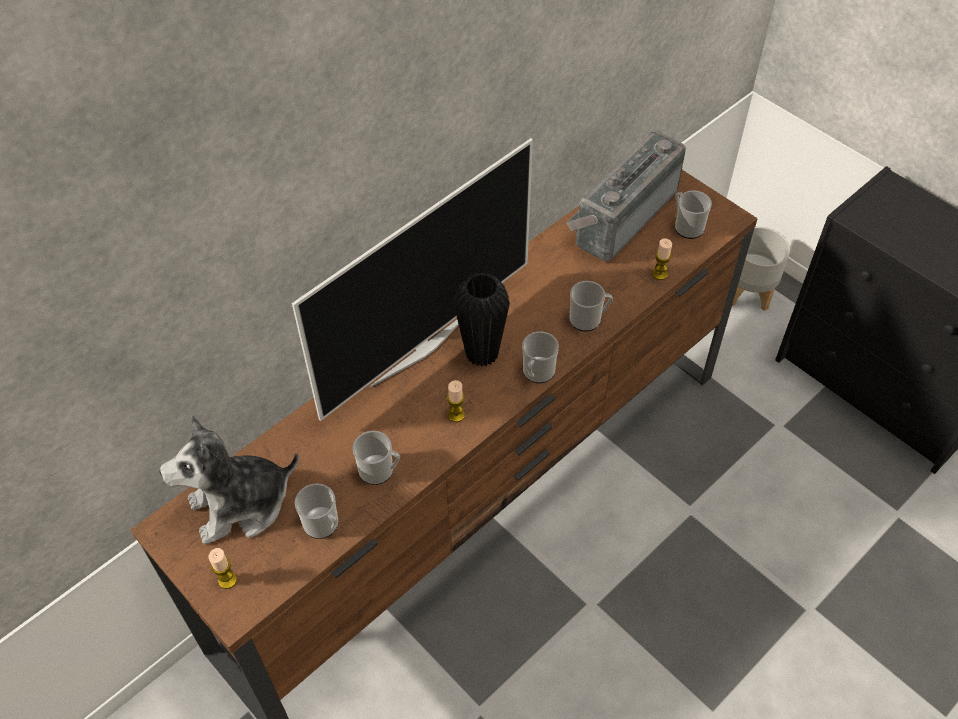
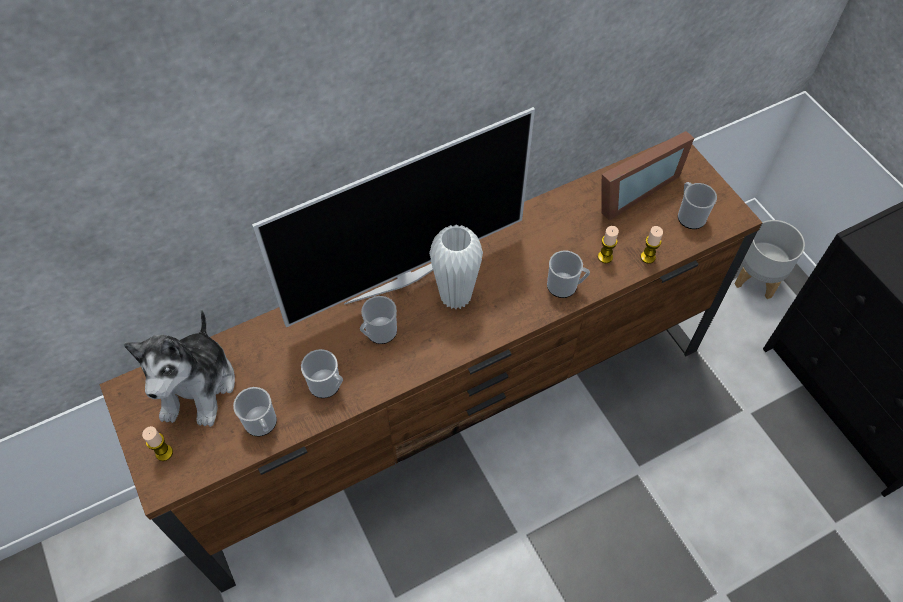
camera: 15 degrees right, 5 degrees up
plush toy [160,415,299,545] -> plush toy turned 75 degrees counterclockwise [124,310,235,427]
candle [447,380,465,422] -> candle moved to [598,226,619,263]
black vase [454,272,510,367] -> white vase [429,225,483,309]
mug [522,331,559,383] -> mug moved to [360,296,397,344]
radio [566,131,686,262] -> picture frame [602,131,694,221]

